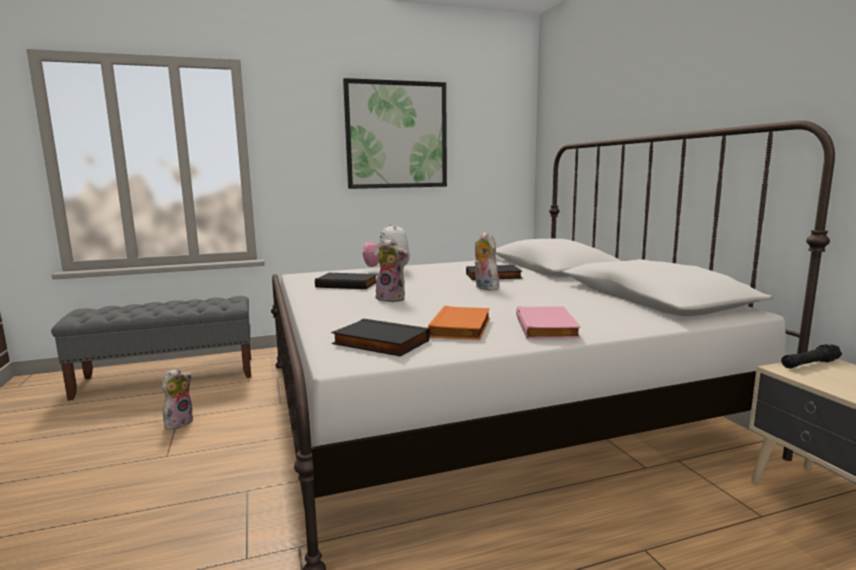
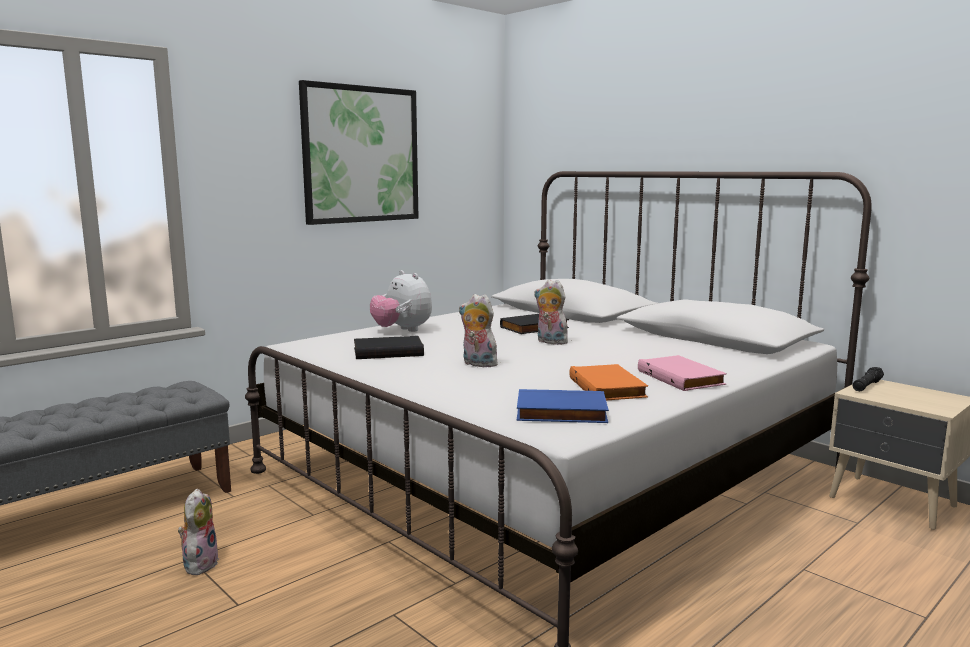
camera: 25 degrees left, 0 degrees up
black book [331,318,430,357] -> blue book [517,389,609,423]
plush toy [376,238,408,302] -> plush toy turned 150 degrees counterclockwise [459,294,498,367]

